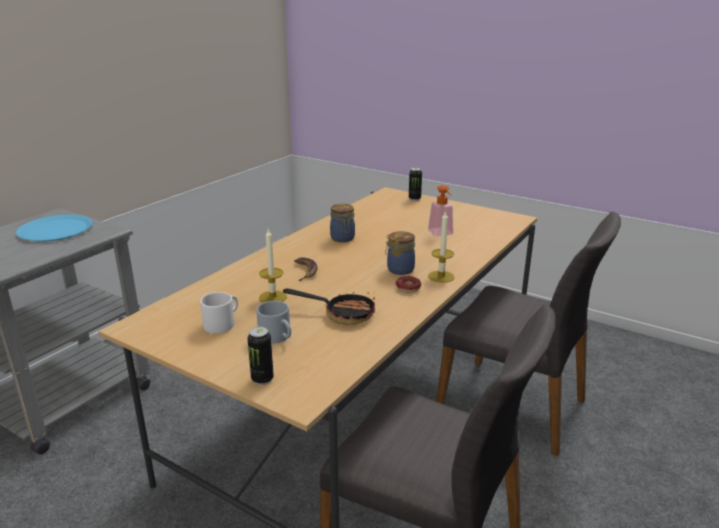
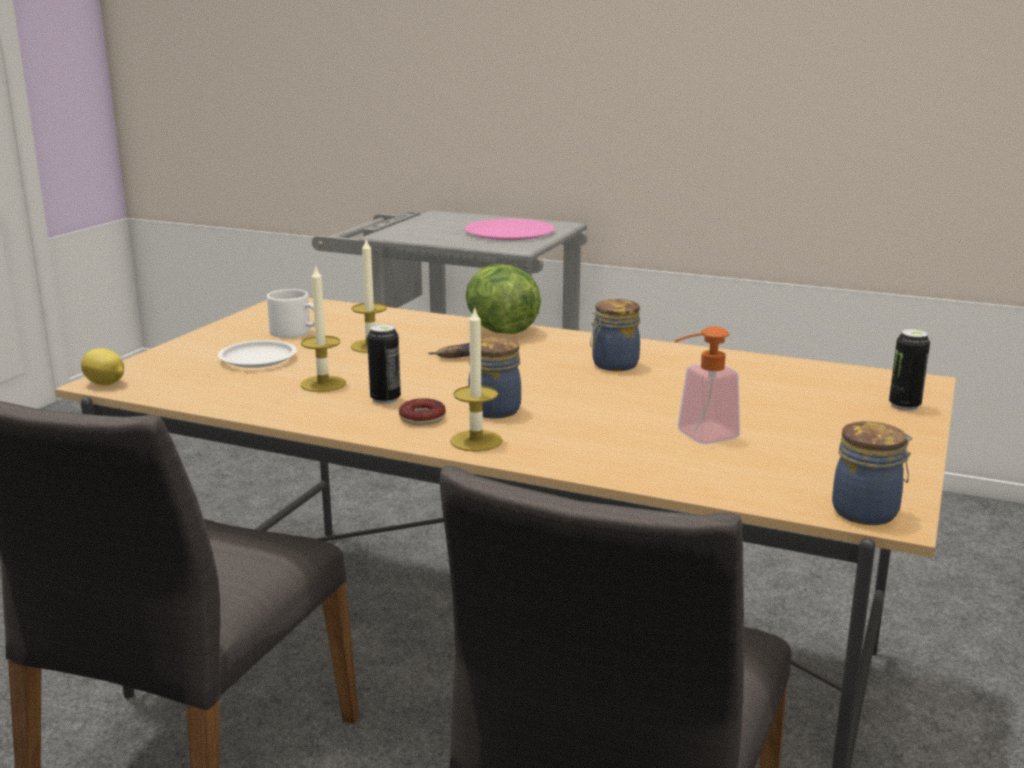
camera: 80 degrees right, 5 degrees down
blue plate [16,215,93,242] -> pink plate [465,219,555,240]
can [247,327,274,385] -> can moved to [367,324,401,404]
grey mug [256,301,291,343] -> white plate [218,340,297,368]
frying pan [283,289,375,325] -> candle [301,267,346,392]
none -> lemon [81,348,124,385]
none -> lettuce [466,264,541,334]
none -> jar [832,421,912,525]

